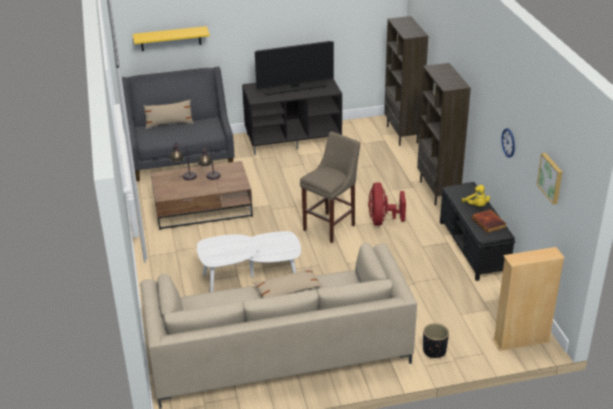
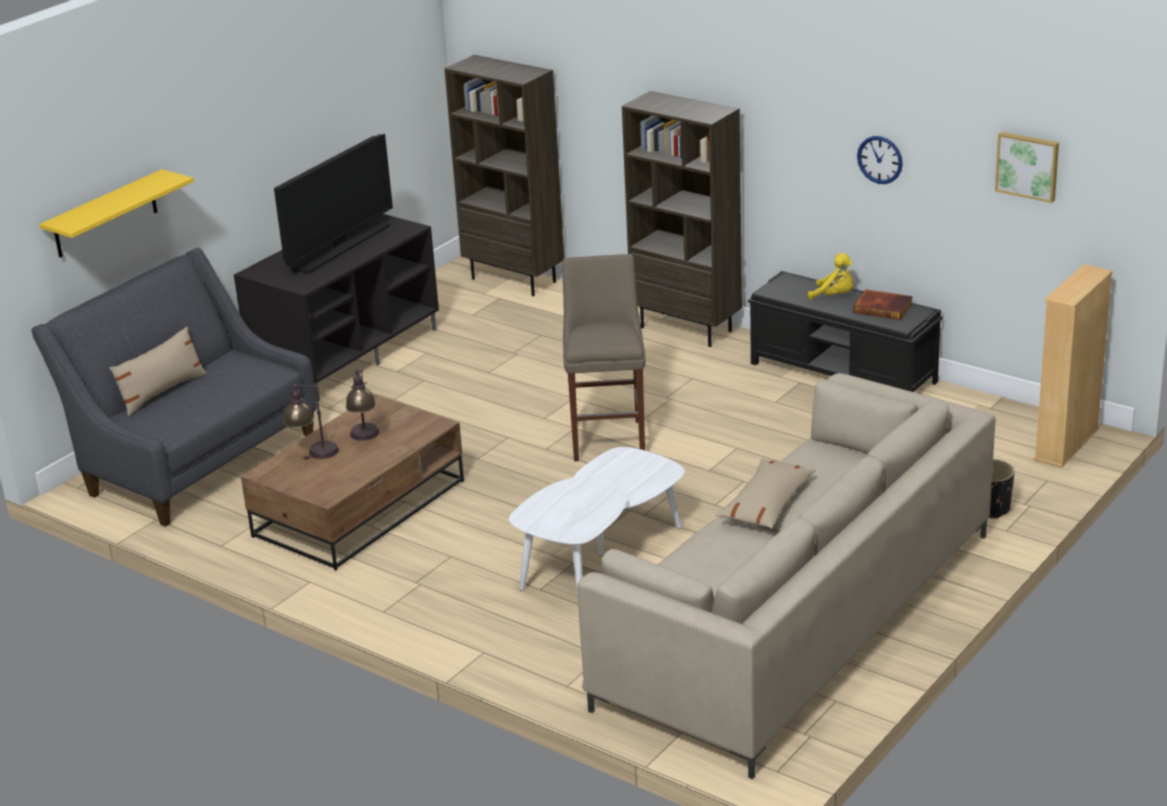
camera: 40 degrees left, 5 degrees down
red fan [368,182,406,226] -> none

